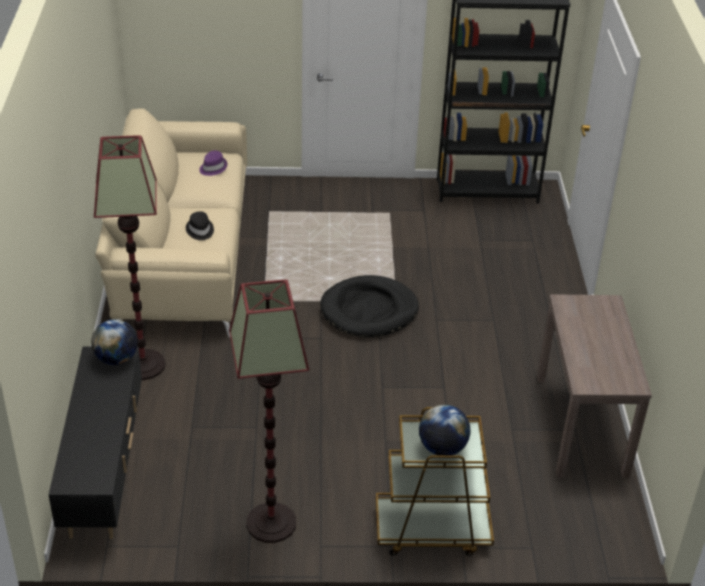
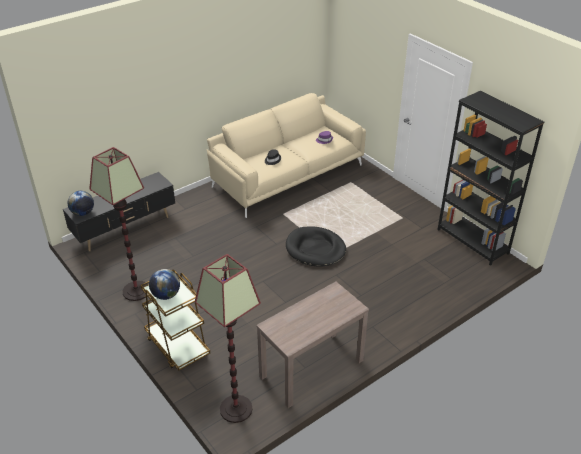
camera: 55 degrees right, 0 degrees up
globe [91,319,138,365] -> globe moved to [67,191,94,216]
floor lamp [94,135,166,380] -> floor lamp moved to [195,254,261,423]

